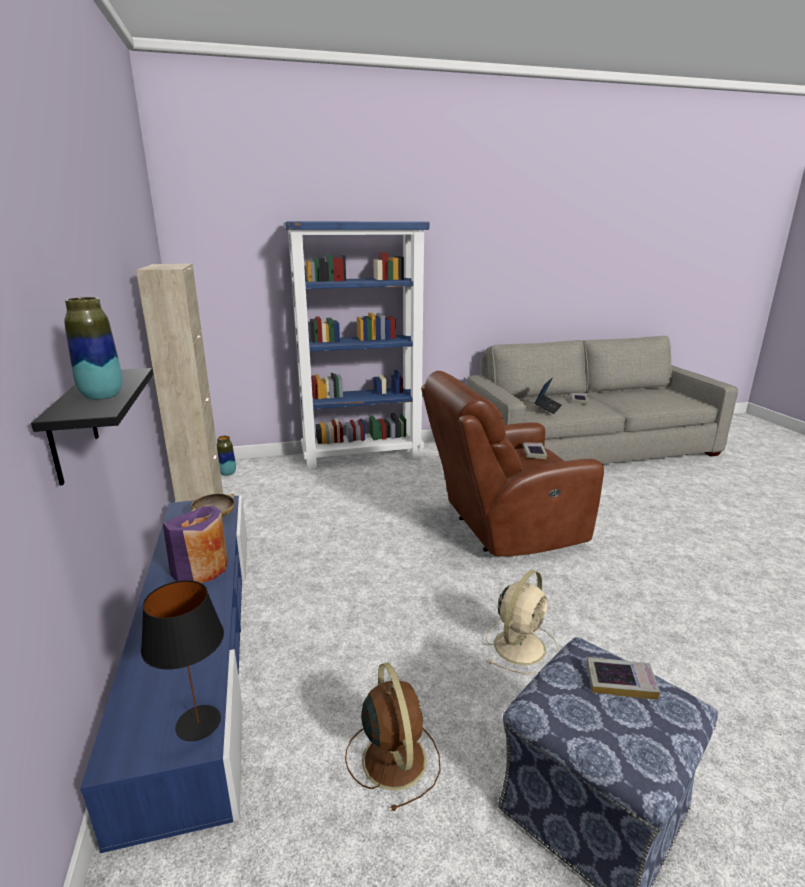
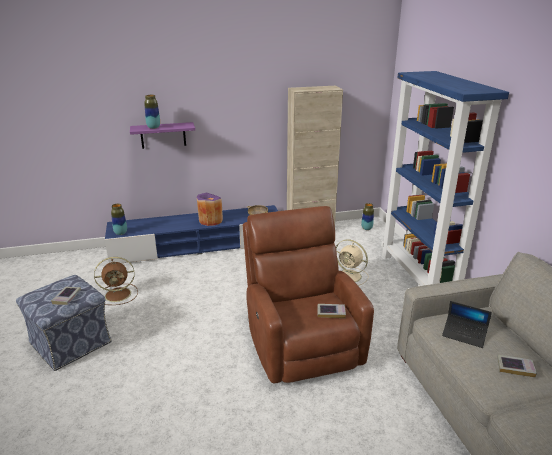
camera: 90 degrees right, 5 degrees up
black shelf [31,368,153,485] -> purple shelf [130,122,195,149]
black table lamp [141,580,224,741] -> vase [111,204,127,235]
beige fan [486,570,558,674] -> beige fan moved to [336,239,369,286]

